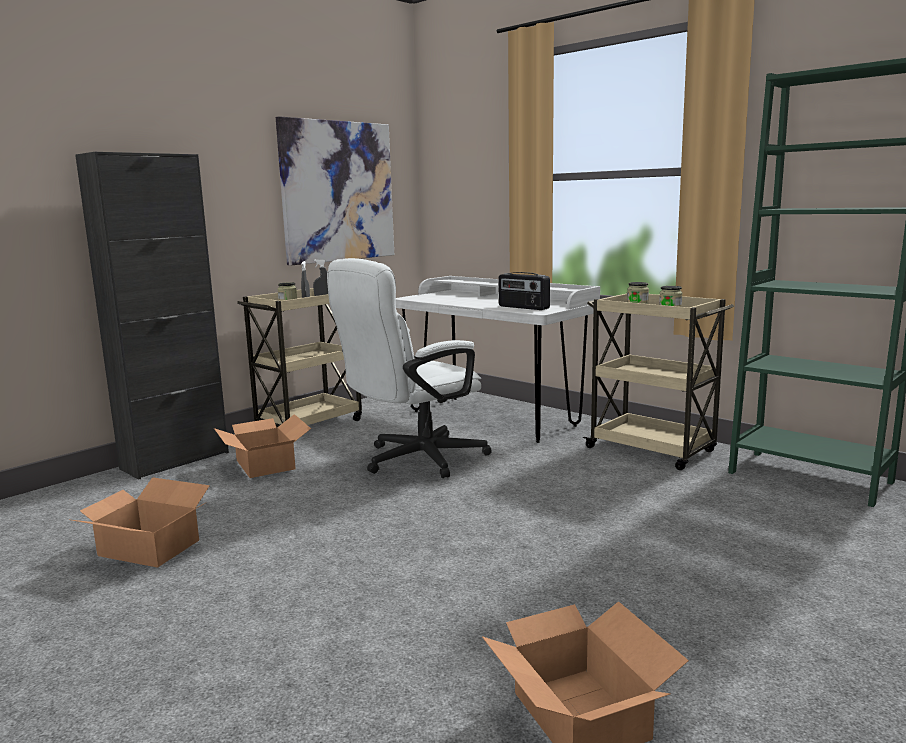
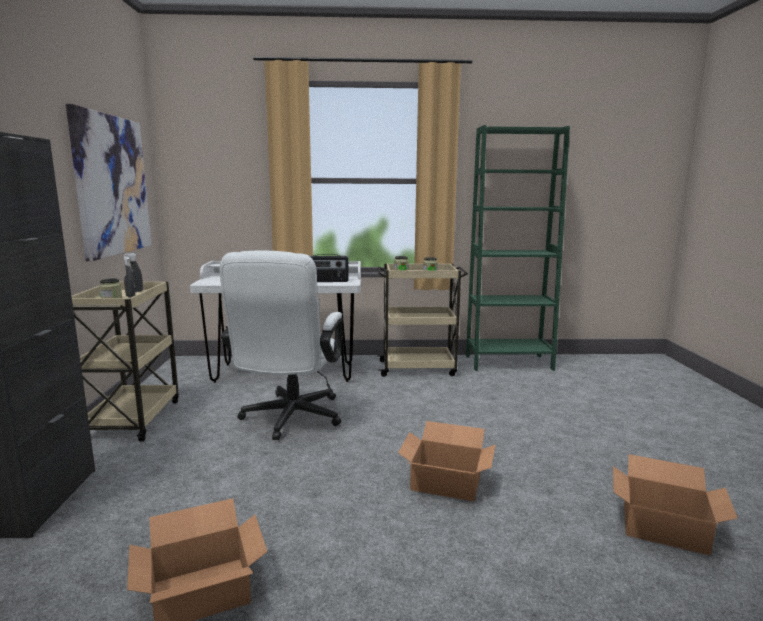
camera: 45 degrees left, 0 degrees up
cardboard box [214,414,311,478] -> cardboard box moved to [398,421,496,502]

